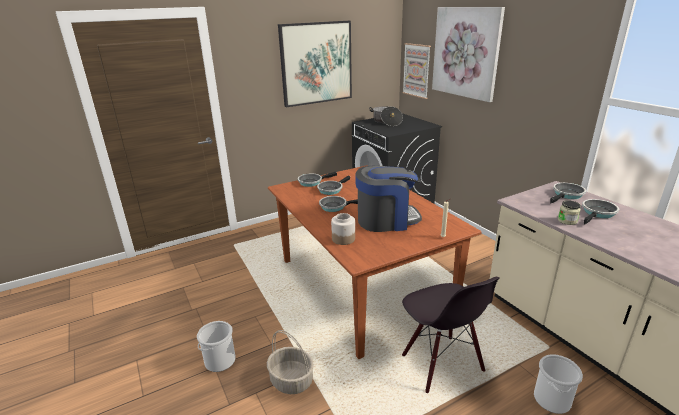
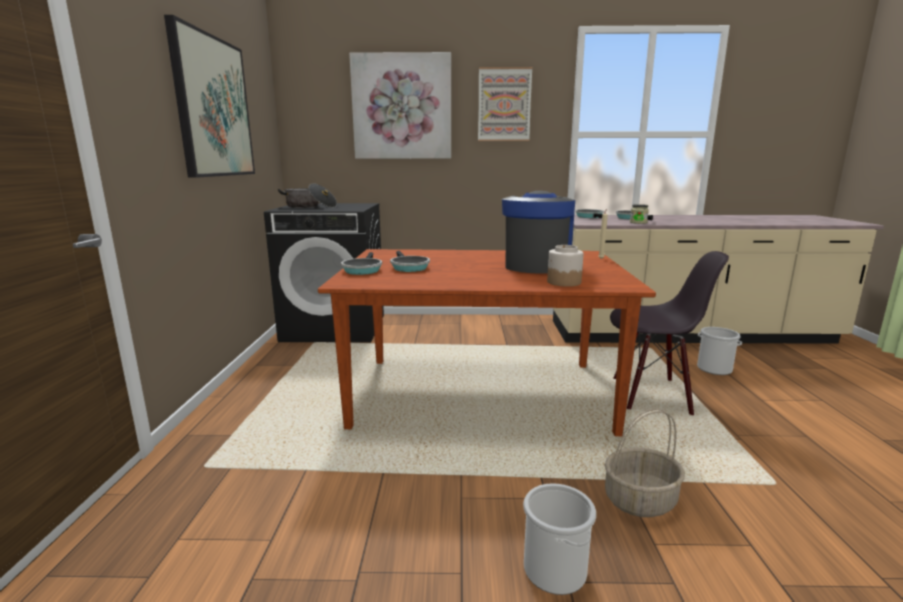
camera: 60 degrees left, 10 degrees down
frying pan [319,196,358,212] -> none
picture [402,43,431,99] -> picture moved to [478,67,532,141]

